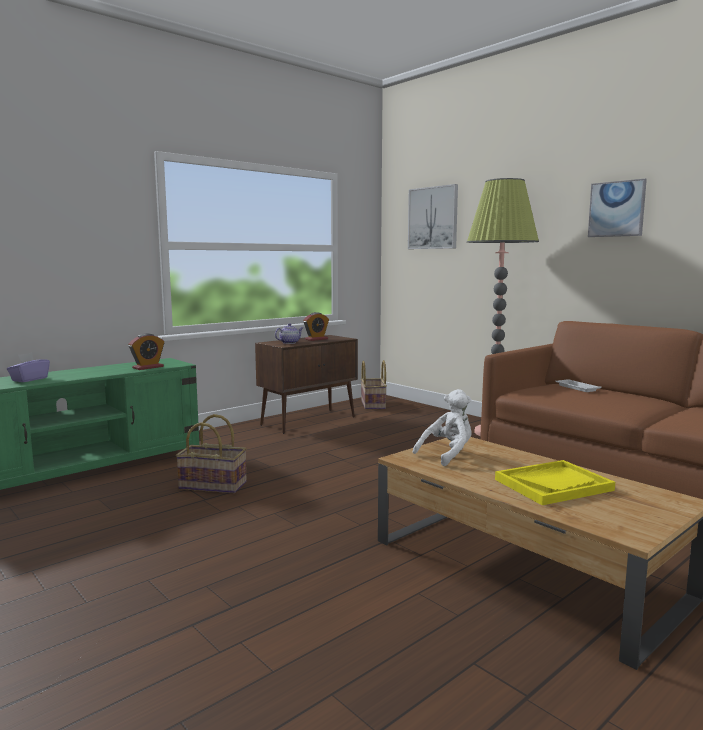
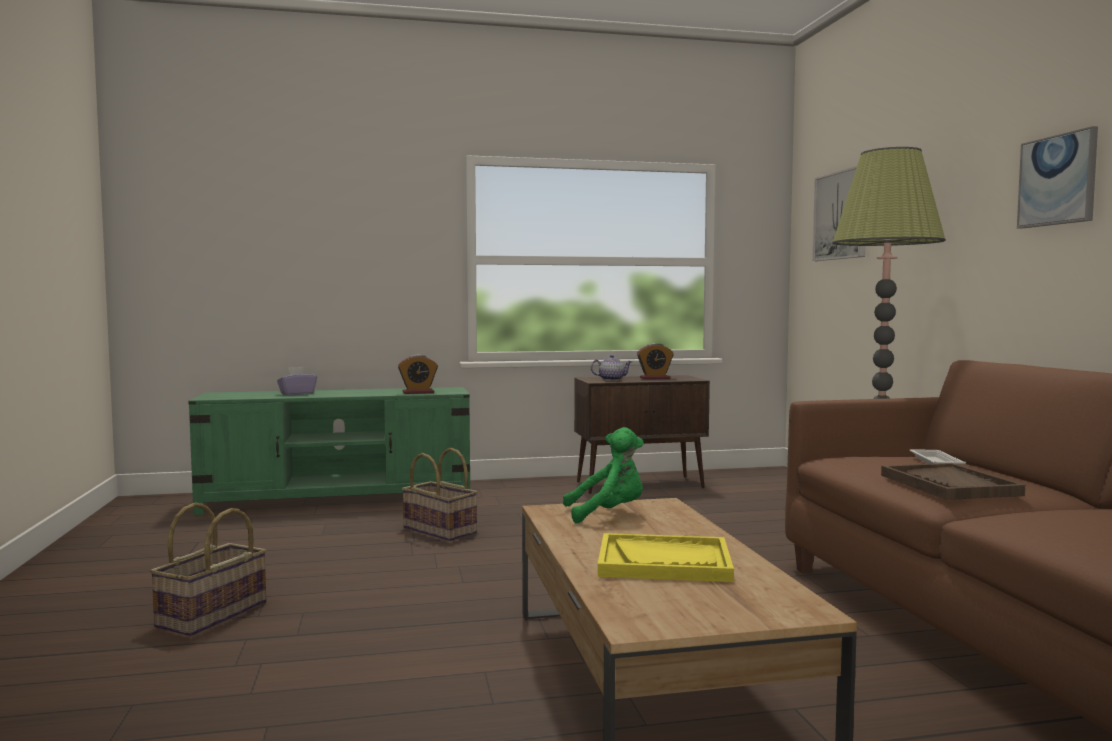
camera: 30 degrees right, 5 degrees down
basket [361,360,387,409] -> basket moved to [150,502,267,636]
white plush toy [413,389,471,466] -> green plush toy [563,427,644,523]
none -> brown tray [881,463,1025,500]

